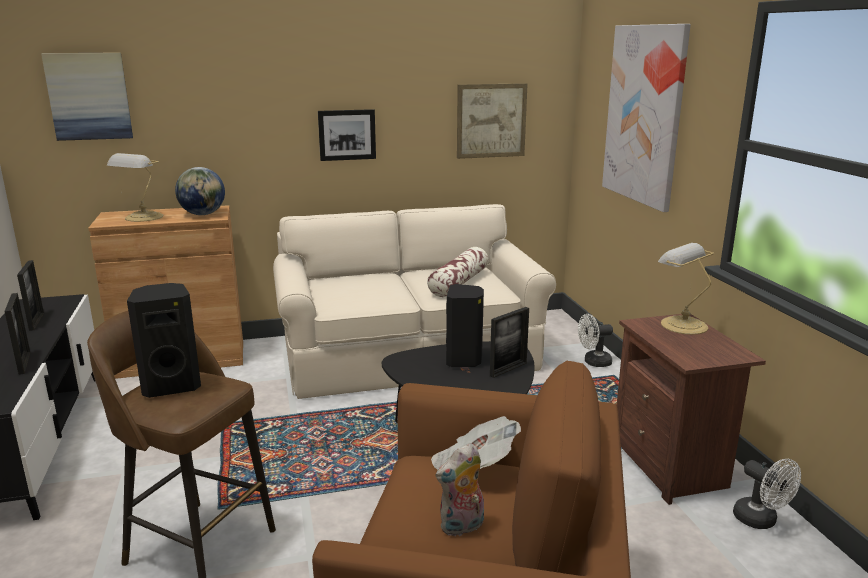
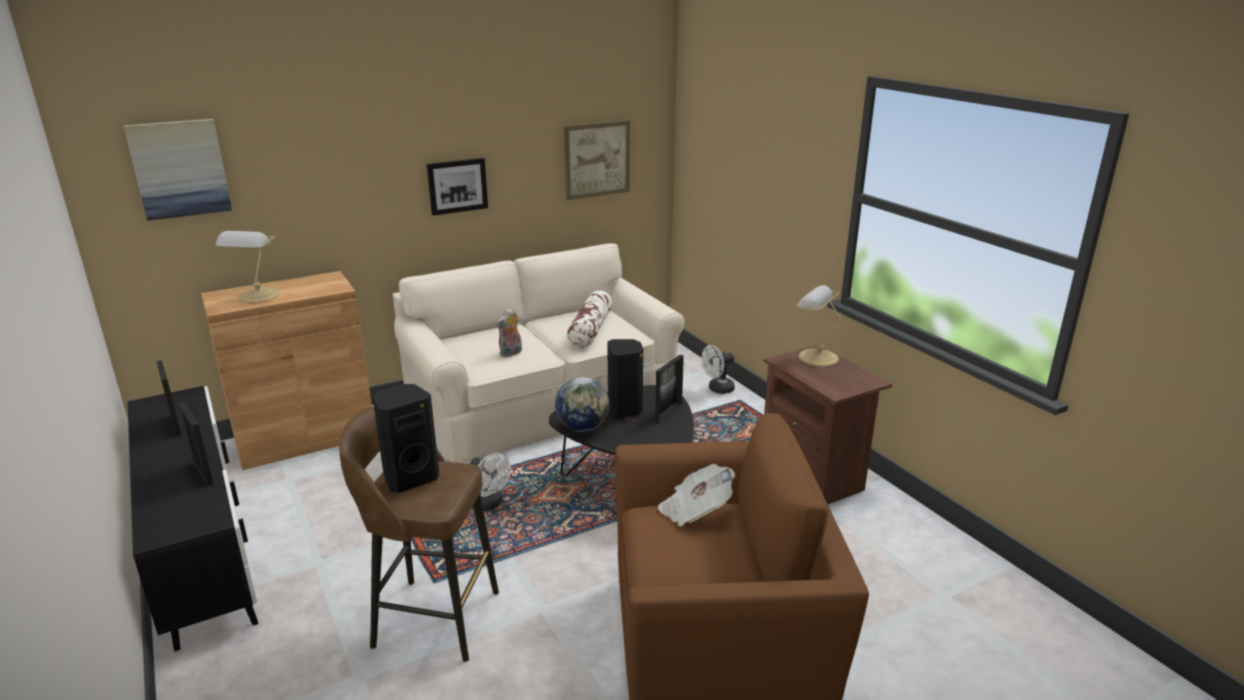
camera: 15 degrees left, 5 degrees up
globe [175,167,225,215] -> globe moved to [555,377,609,432]
plush toy [436,443,484,536] -> plush toy moved to [496,307,522,357]
picture [602,24,691,212] -> none
white fan [733,459,801,529] -> white fan moved to [470,453,511,511]

